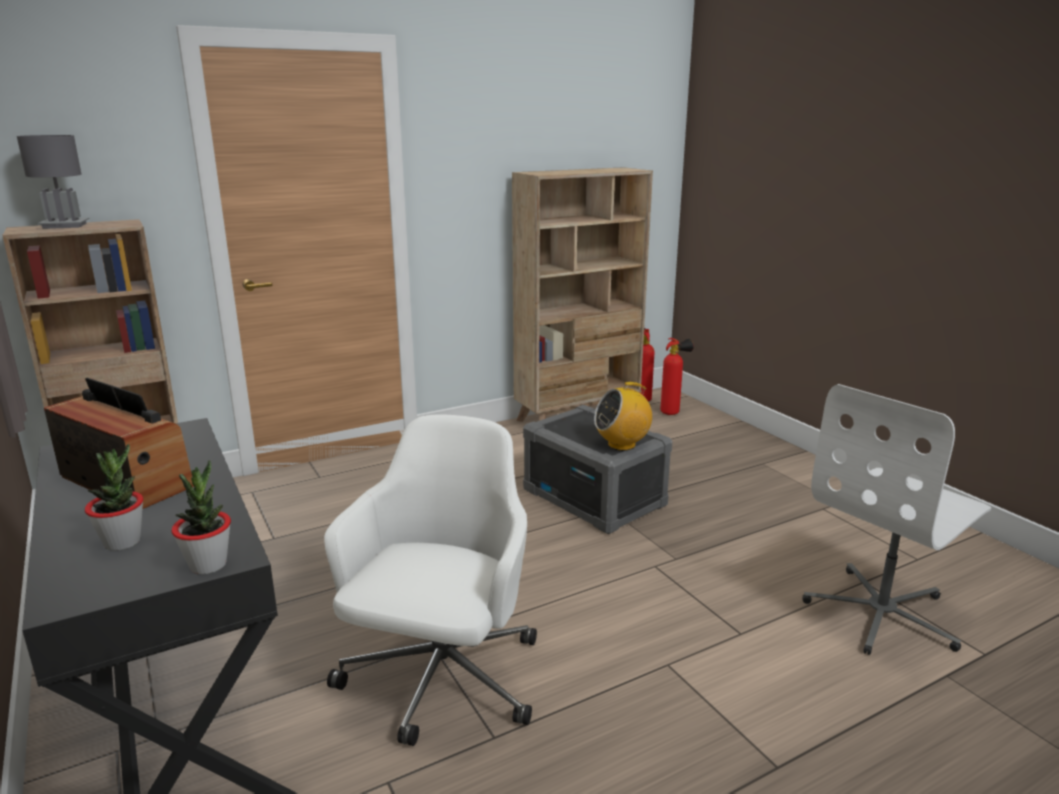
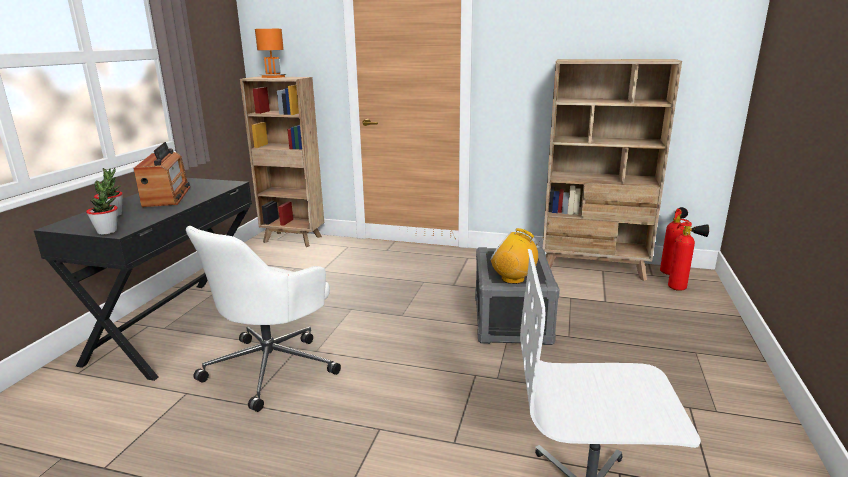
camera: 45 degrees right, 0 degrees up
grey table lamp [17,135,89,229] -> orange table lamp [255,29,287,78]
white office chair [324,414,537,746] -> white office chair turned 150 degrees clockwise [186,226,341,412]

